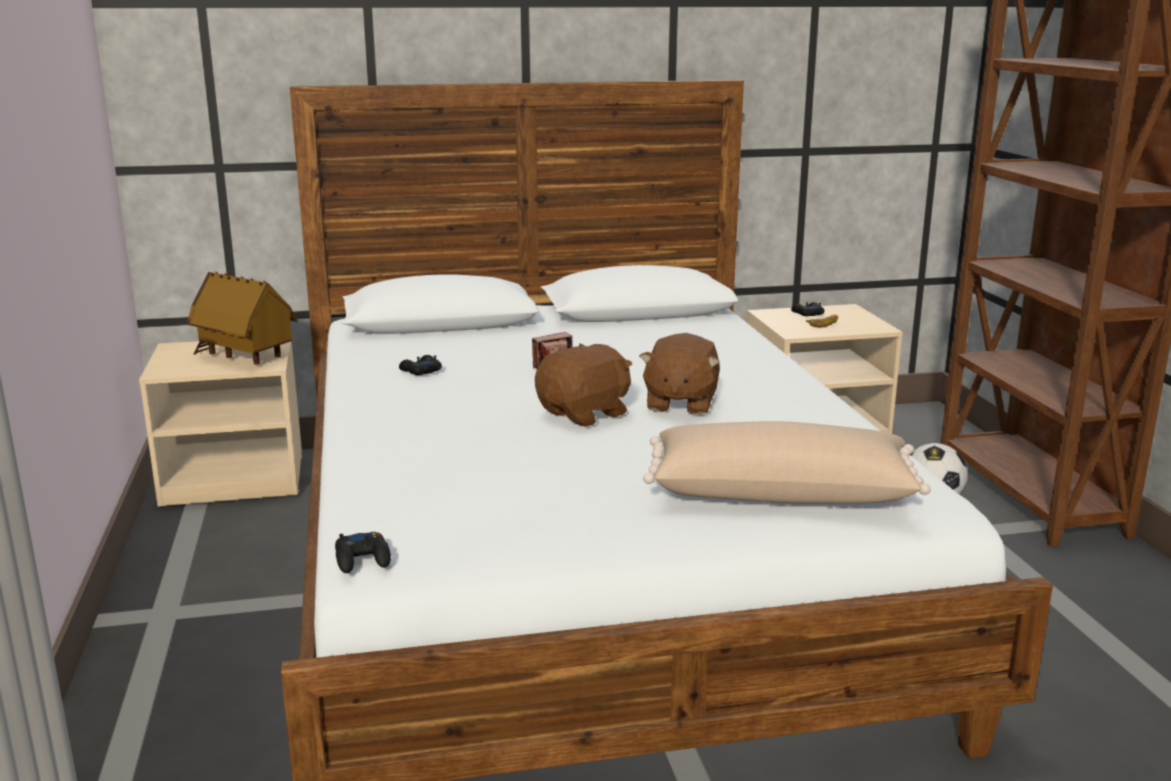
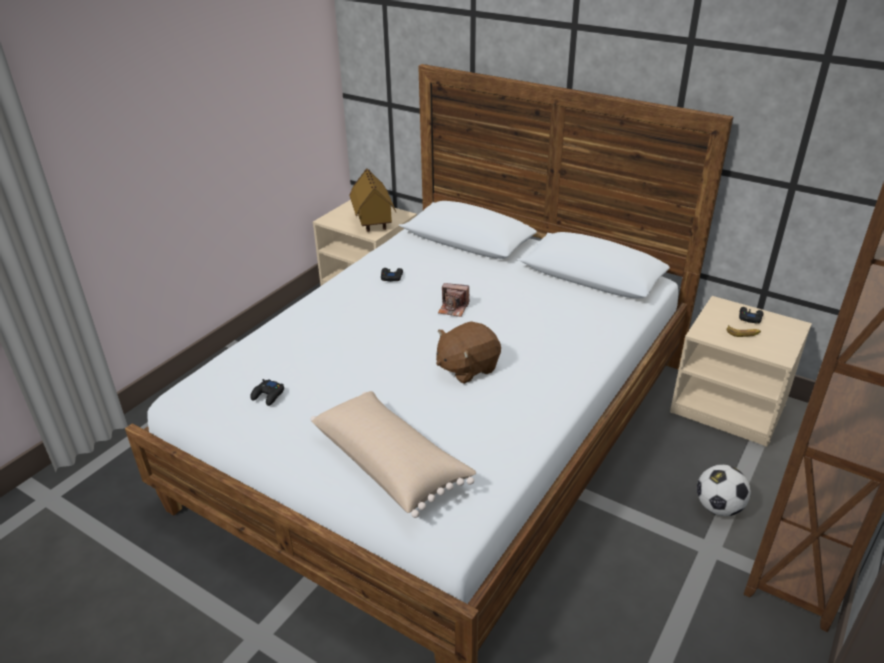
camera: 45 degrees right, 15 degrees up
black game controller [335,532,391,573] -> black game controller moved to [250,379,284,406]
brown plush toy [535,344,632,427] -> none

